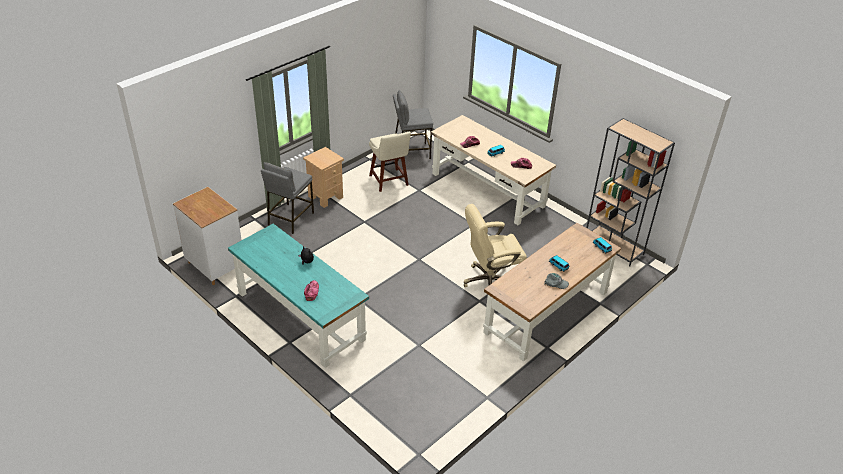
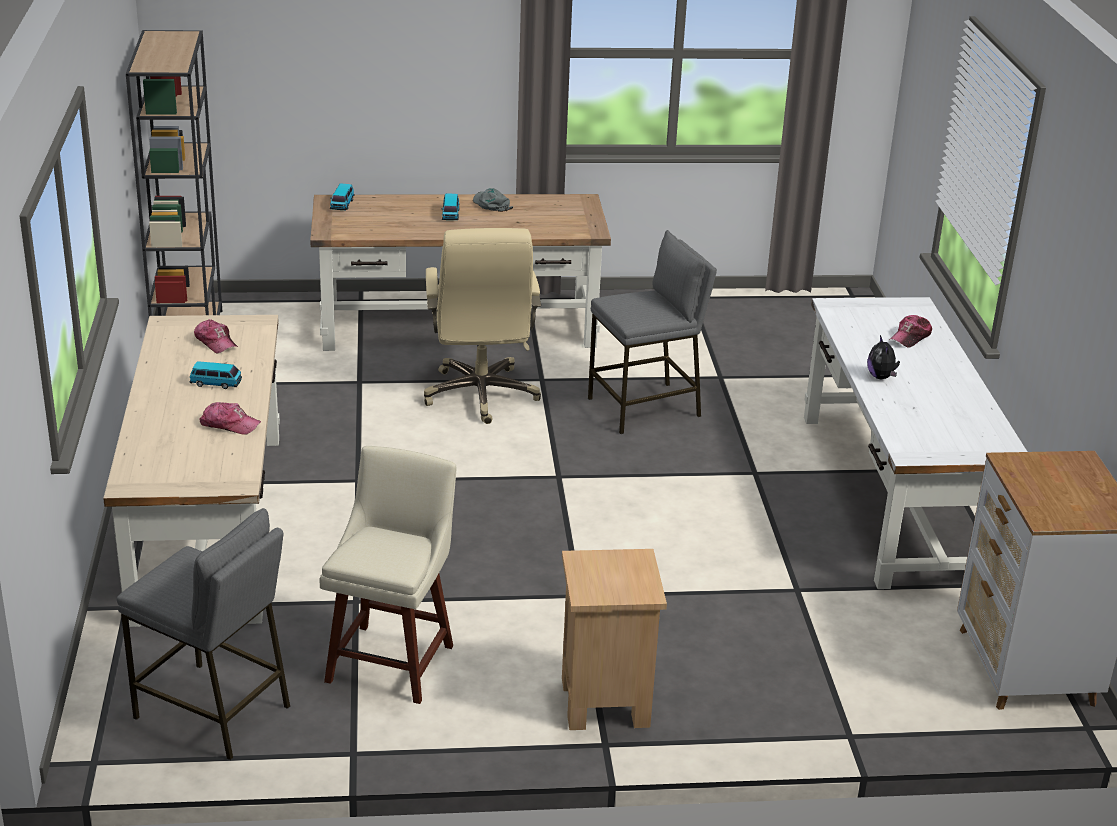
camera: 140 degrees left, 10 degrees down
turquoise desk [228,224,369,368] -> white desk [804,297,1027,589]
grey stool [261,162,314,234] -> grey stool moved to [588,230,717,434]
beige office chair [464,204,527,287] -> beige office chair turned 60 degrees clockwise [424,228,541,424]

